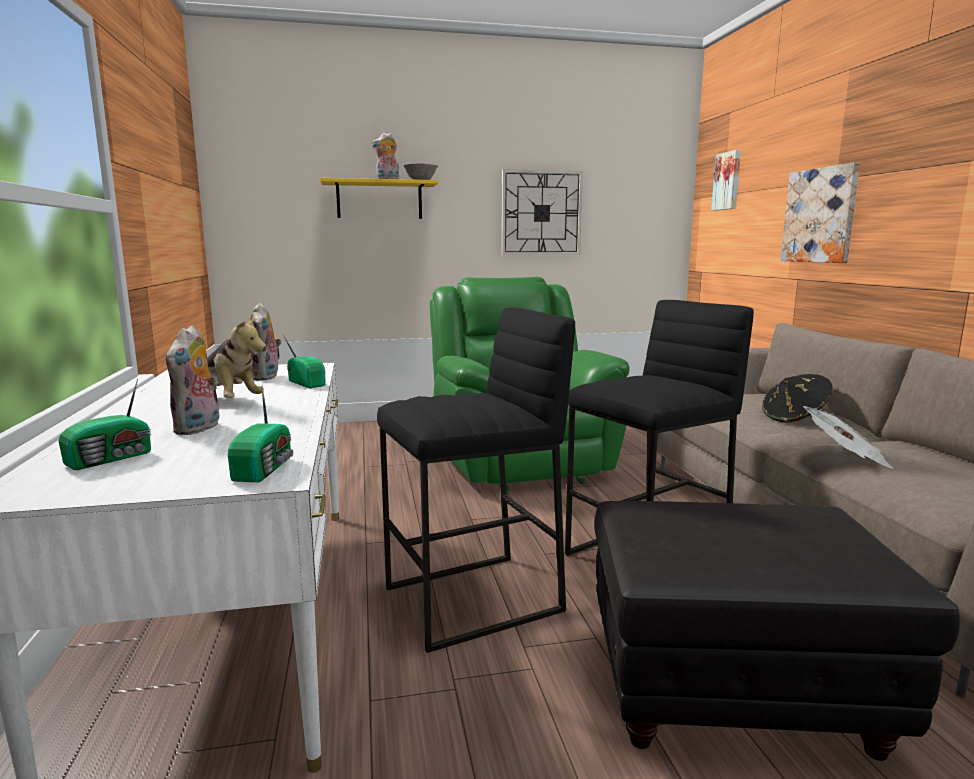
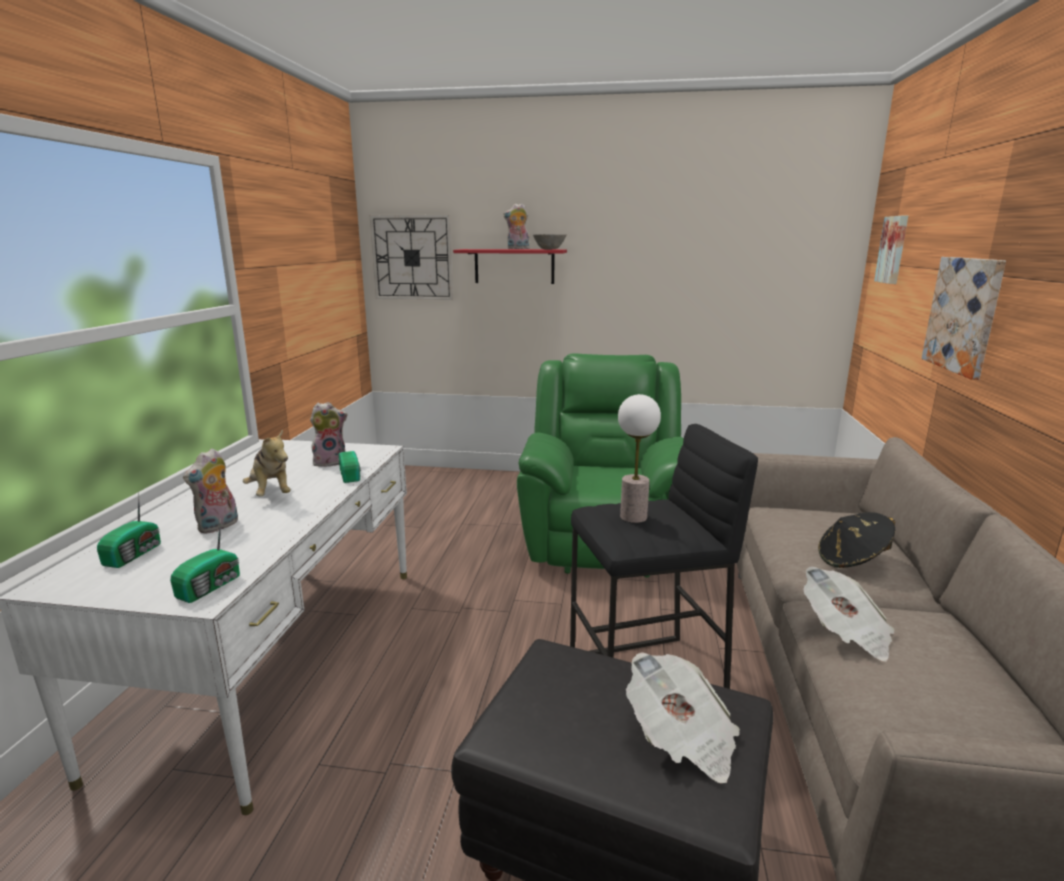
camera: 20 degrees right, 5 degrees up
radio [59,379,151,470] -> radio turned 45 degrees counterclockwise [97,492,161,568]
plush toy [250,303,282,381] -> plush toy turned 120 degrees counterclockwise [310,402,348,467]
yellow shelf [320,178,438,219] -> red shelf [453,249,567,284]
black stool [377,307,575,653] -> none
wall clock [502,169,583,255] -> wall clock moved to [370,215,453,300]
none -> table lamp [618,394,661,523]
none -> newspaper [626,652,740,783]

